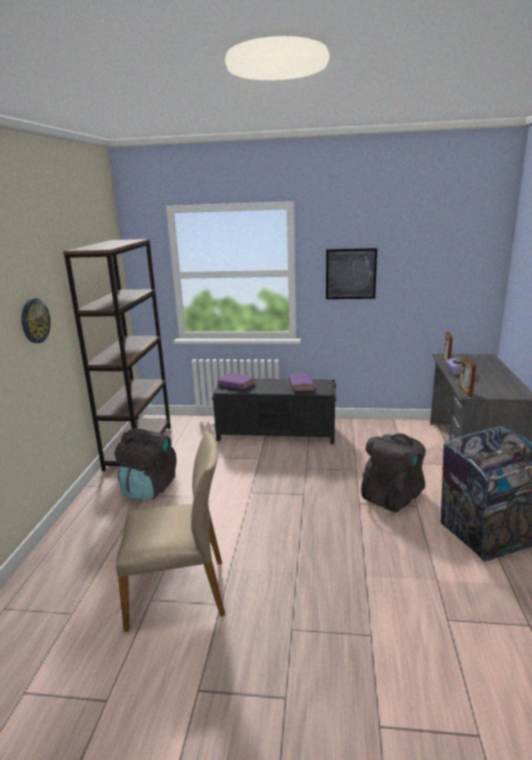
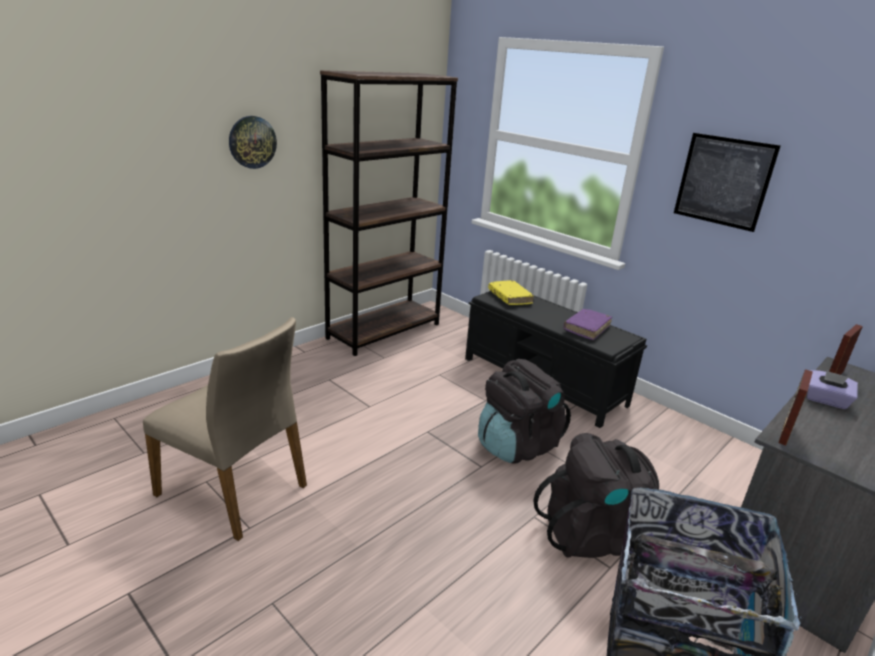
camera: 35 degrees right, 5 degrees up
black backpack [114,428,177,500] -> black backpack moved to [478,359,571,464]
purple book [217,373,255,389] -> yellow book [488,280,534,305]

